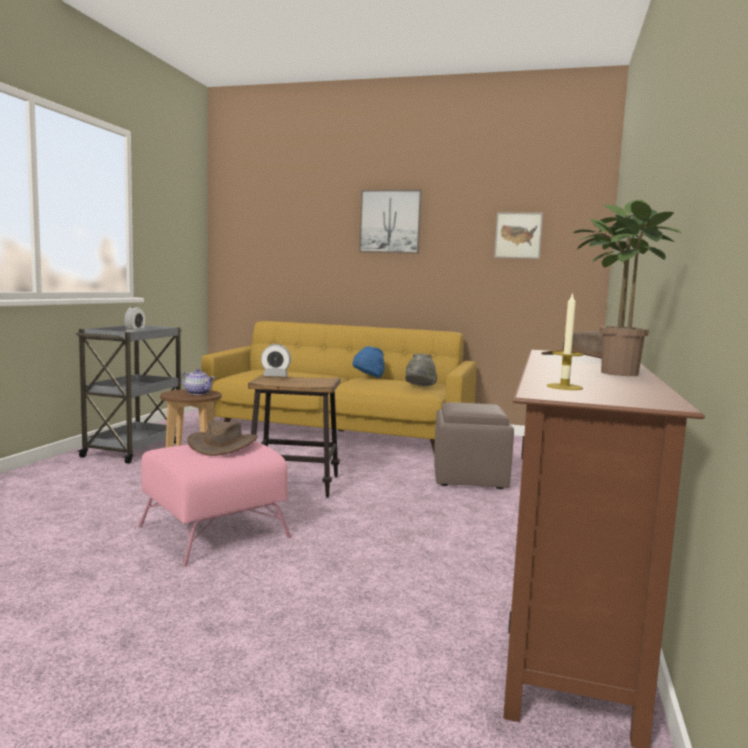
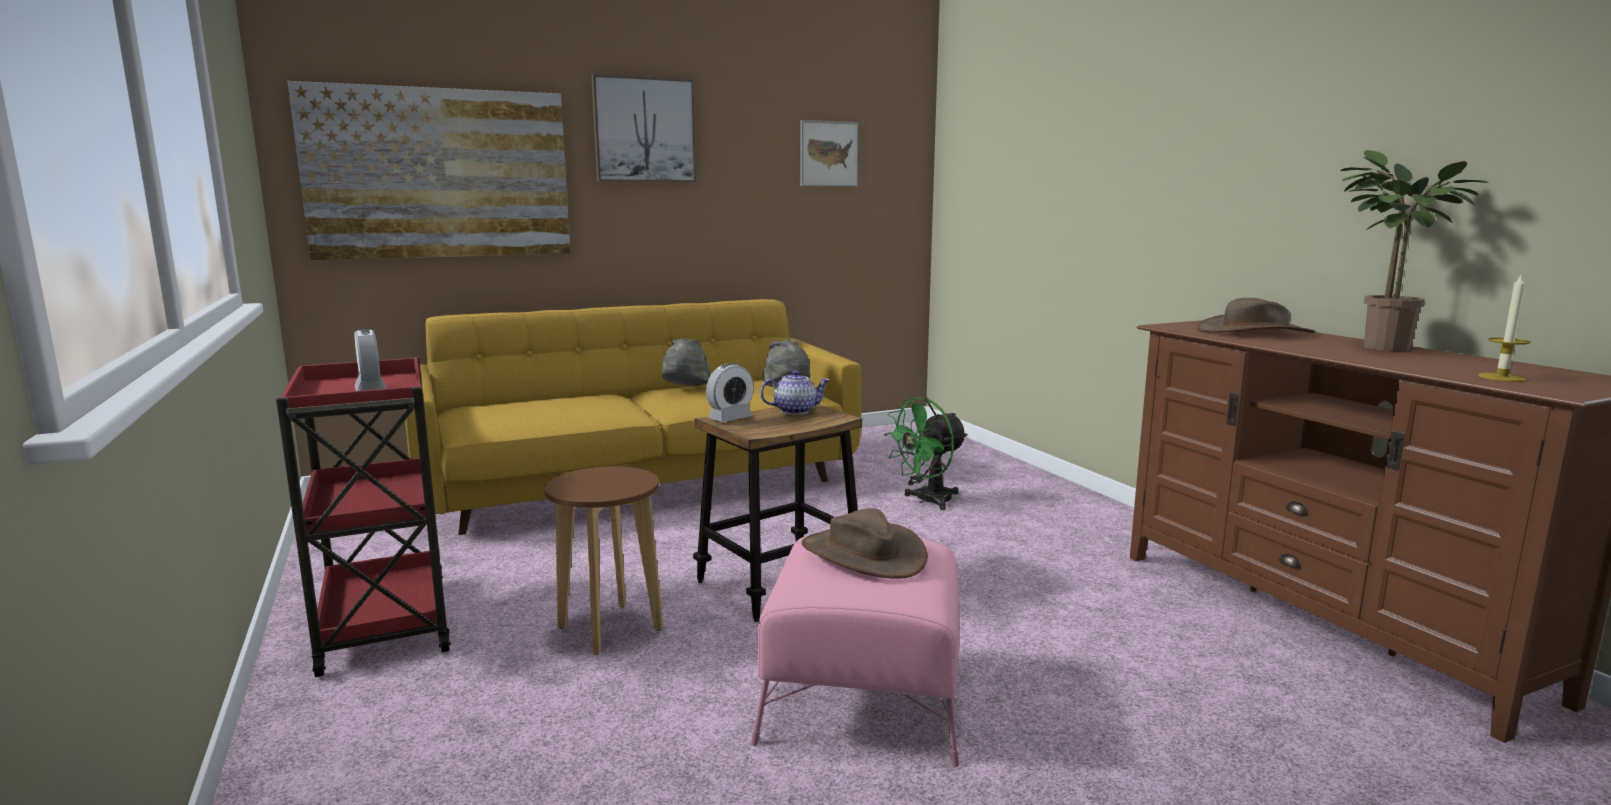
camera: 40 degrees left, 5 degrees up
grey cart [76,325,182,464] -> red cart [276,357,451,677]
teapot [181,369,215,395] -> teapot moved to [760,370,830,415]
blue hat [352,346,385,378] -> grey hat [662,339,710,386]
brown ottoman [434,402,514,489] -> green fan [884,397,968,510]
none -> picture [288,81,570,260]

